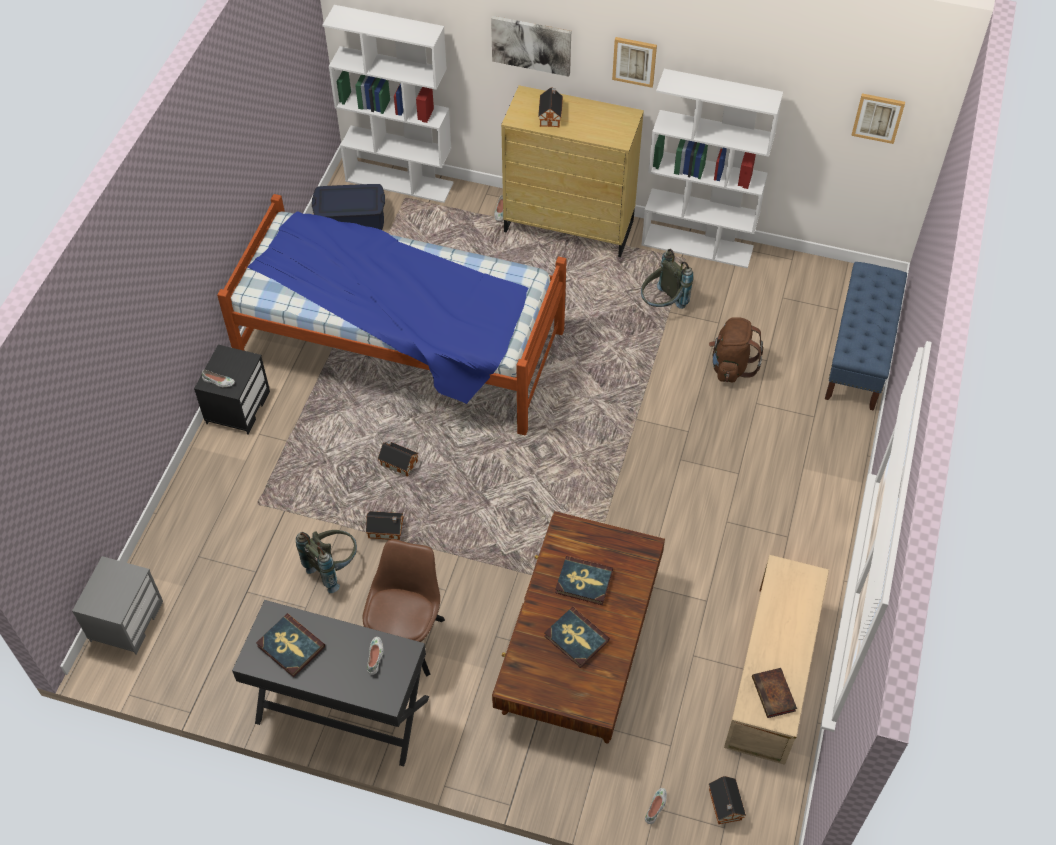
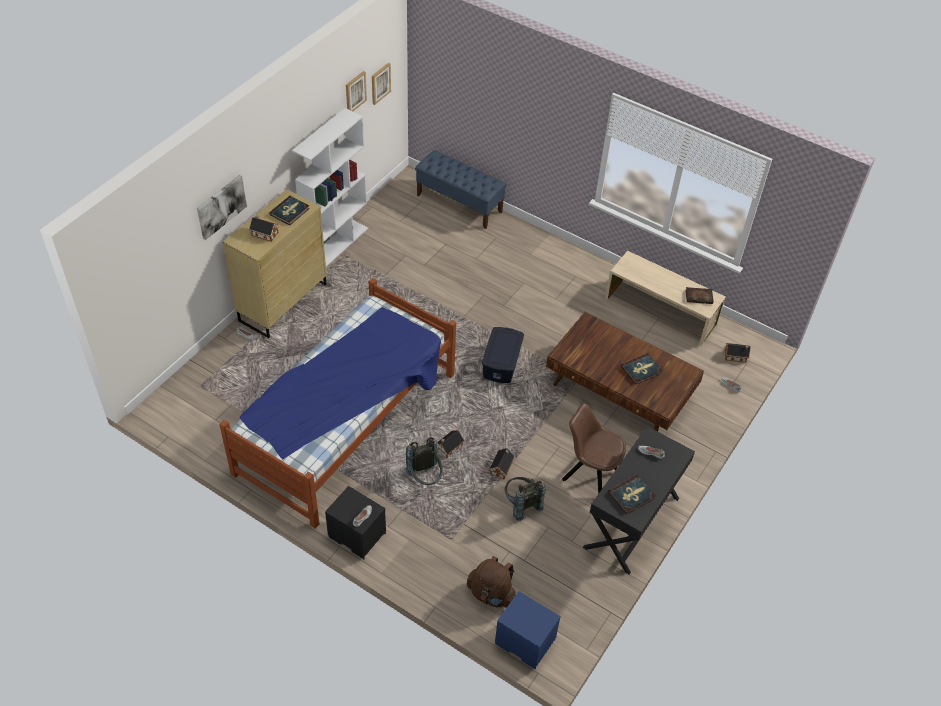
camera: 75 degrees left, 5 degrees down
grey nightstand [72,556,163,655] -> blue nightstand [495,591,561,669]
blue storage box [312,184,385,230] -> blue storage box moved to [482,327,524,383]
white bookcase [323,5,454,203] -> none
book [555,556,613,605] -> book moved to [269,196,309,226]
picture [612,37,657,88] -> picture moved to [346,71,367,111]
grey backpack [641,249,693,309] -> grey backpack moved to [404,437,443,485]
brown backpack [709,317,763,383] -> brown backpack moved to [467,556,516,608]

